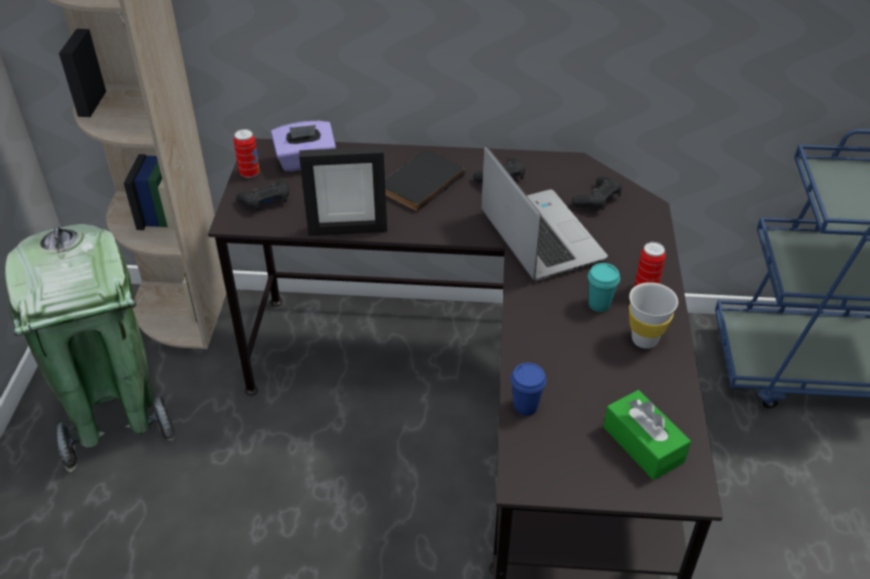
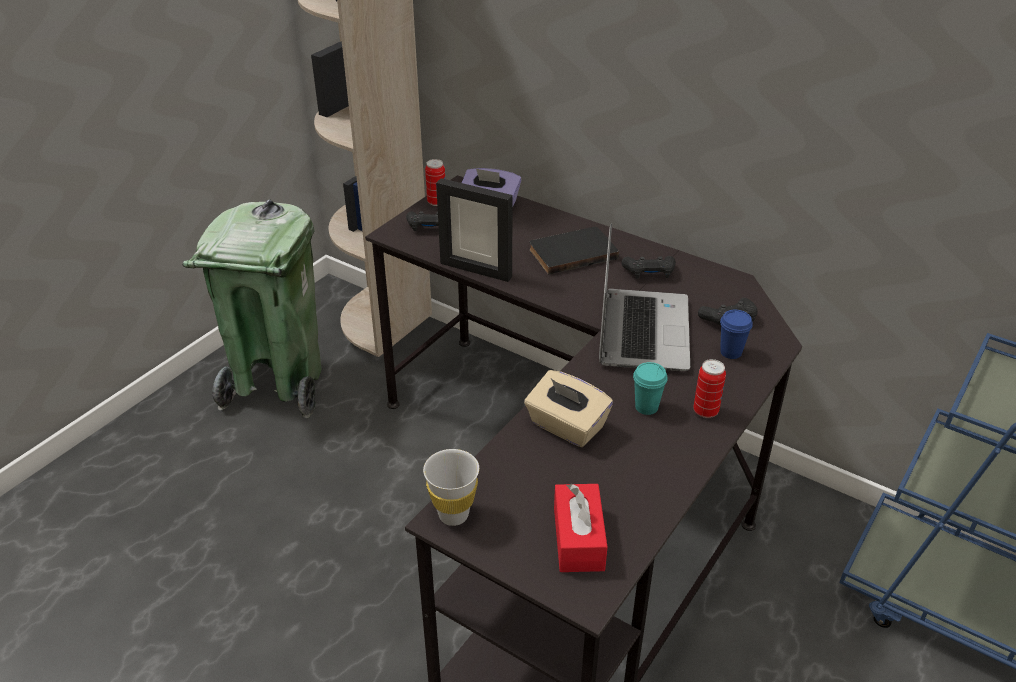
camera: 30 degrees right, 5 degrees down
blue cup [510,363,547,416] -> blue cup moved to [720,310,753,359]
green tissue box [603,390,691,480] -> red tissue box [554,484,607,572]
white cup [629,282,678,349] -> white cup moved to [423,449,479,526]
none -> beige tissue box [524,370,613,447]

